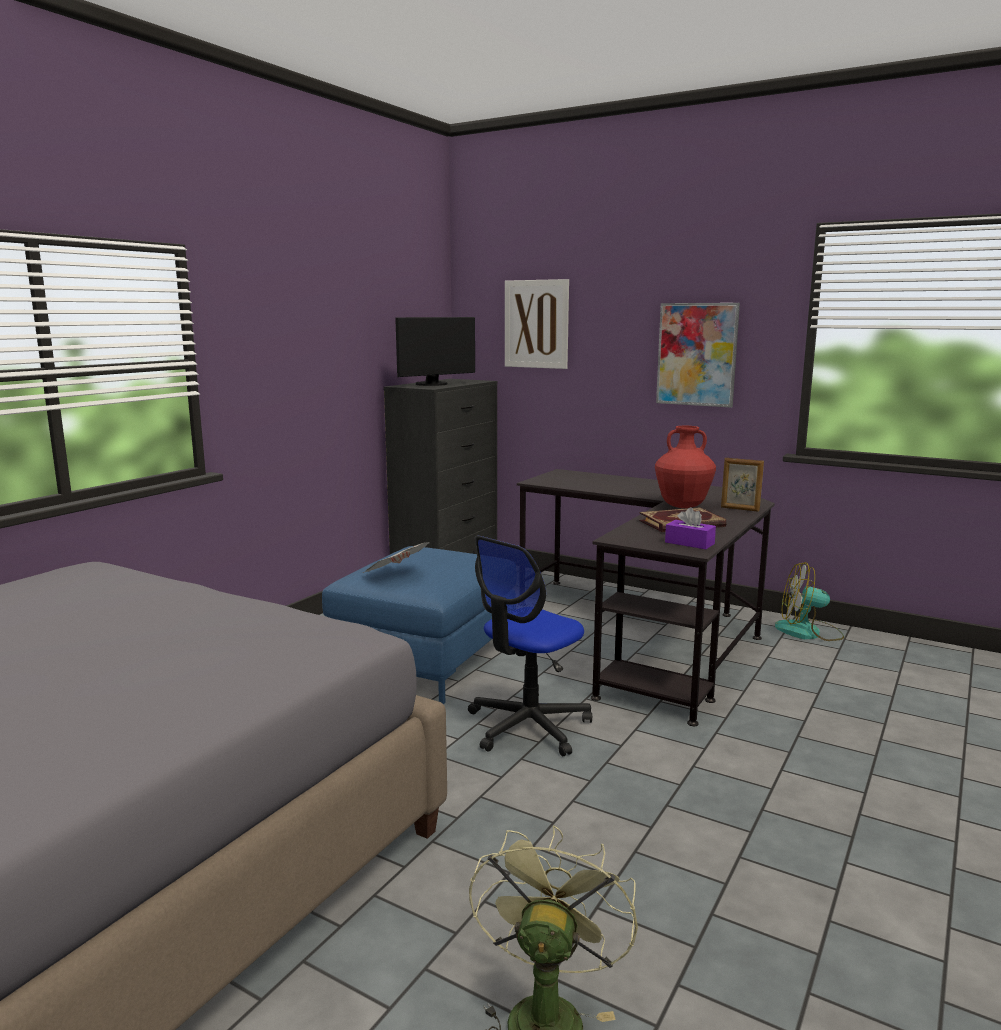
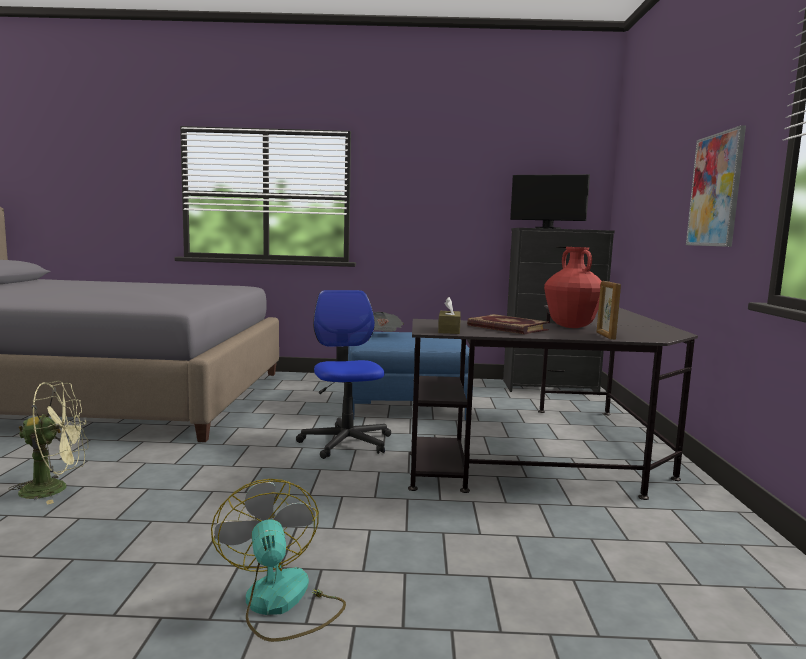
camera: 60 degrees right, 5 degrees down
office chair [468,536,592,756] -> office chair turned 60 degrees clockwise [296,290,391,459]
picture [505,279,569,369] -> none
purple tissue box [665,507,716,549] -> brown tissue box [438,297,461,334]
fan [775,562,844,641] -> fan moved to [211,479,346,642]

